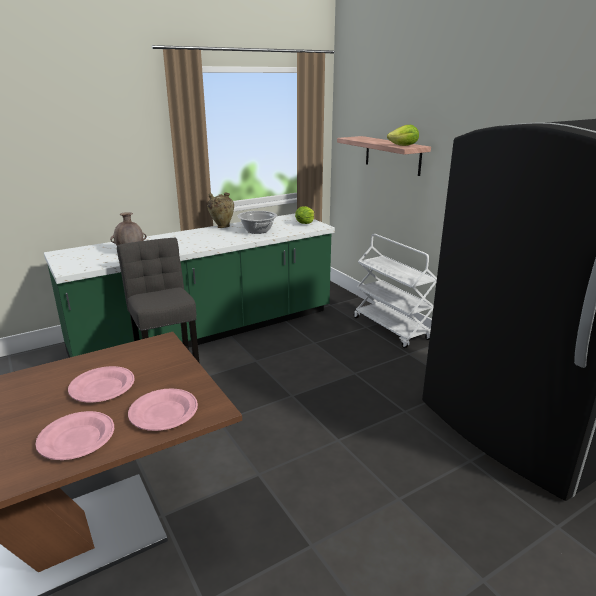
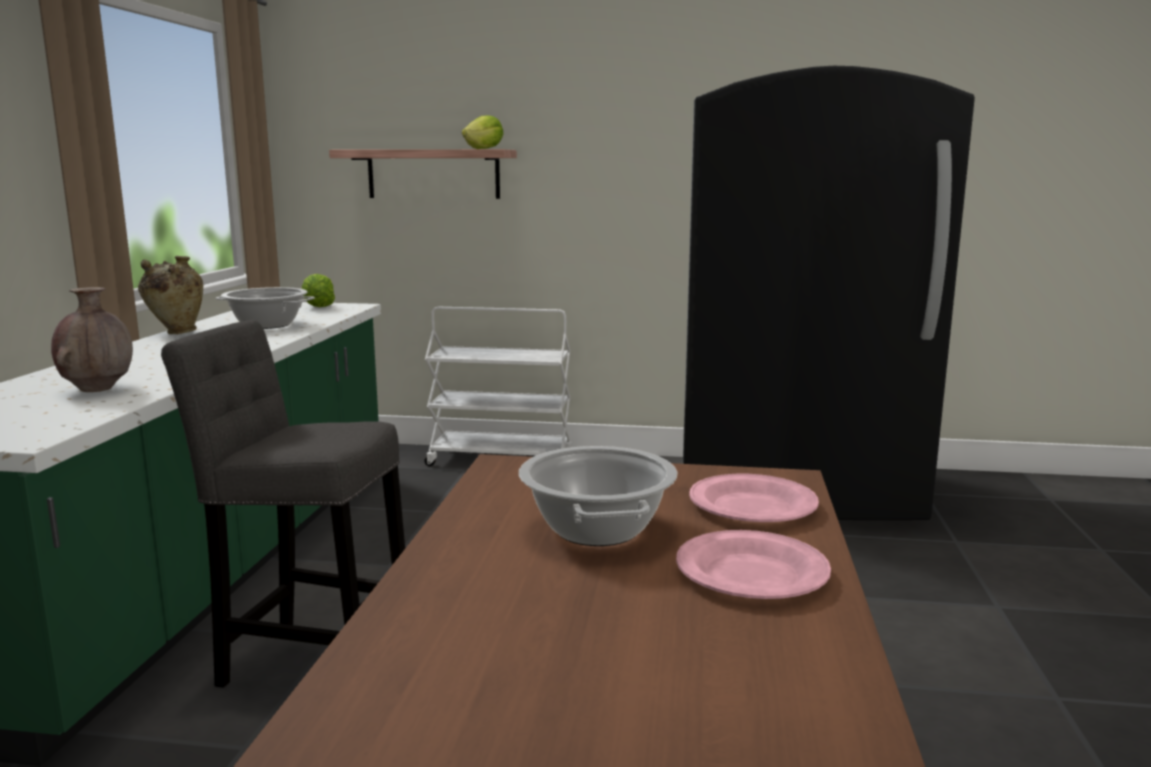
camera: 50 degrees left, 10 degrees down
pink plate [68,366,135,403] -> cooking pot [519,446,677,546]

